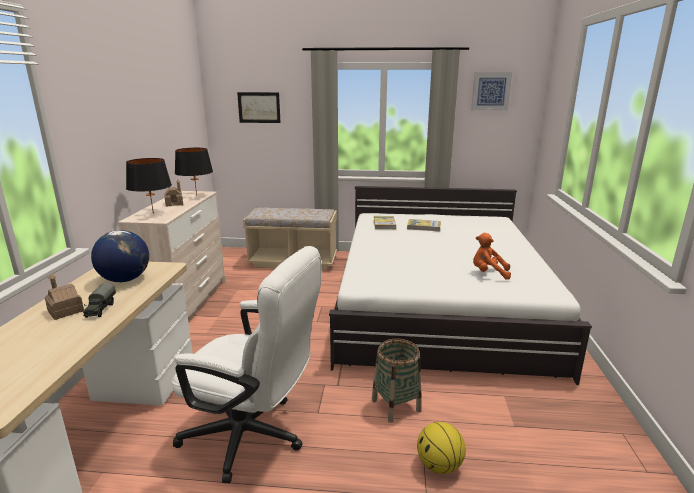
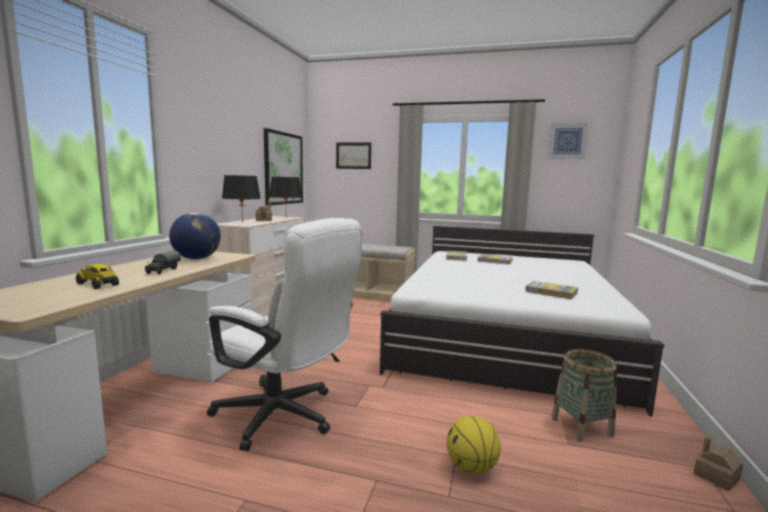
camera: 10 degrees right, 10 degrees down
toy house [45,273,84,320] -> toy house moved to [694,433,743,491]
basket [372,338,422,422] -> basket moved to [552,349,617,442]
orange plush toy [473,233,511,280] -> book [525,281,578,299]
none -> toy truck [76,264,119,289]
none -> picture [264,128,303,206]

